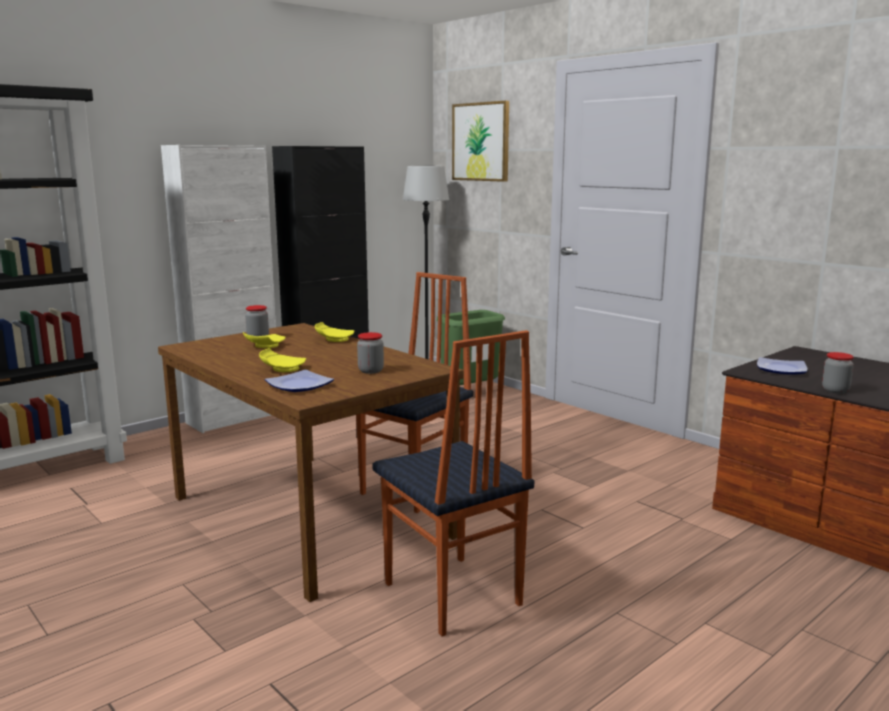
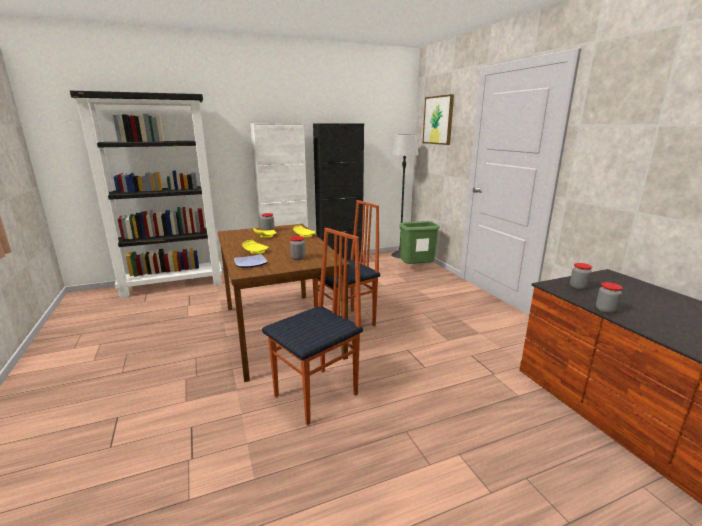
camera: 20 degrees right, 5 degrees up
chair [372,330,534,636] -> chair turned 120 degrees counterclockwise [262,228,363,425]
plate [757,357,808,374] -> jar [570,263,592,290]

